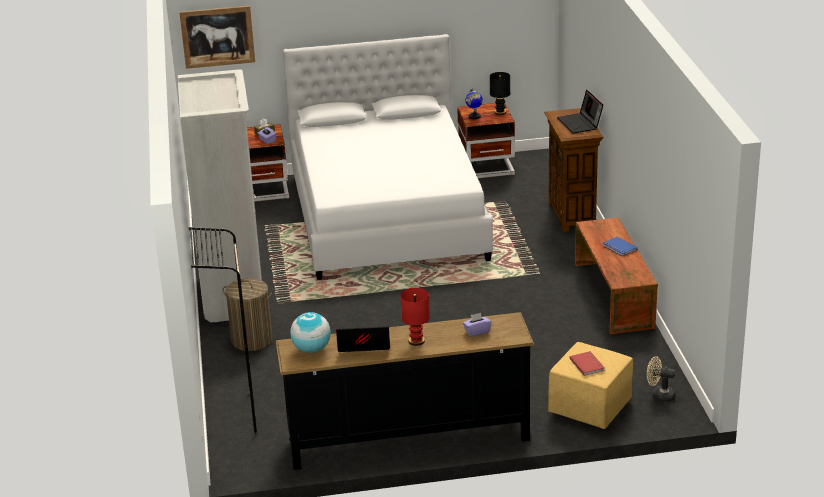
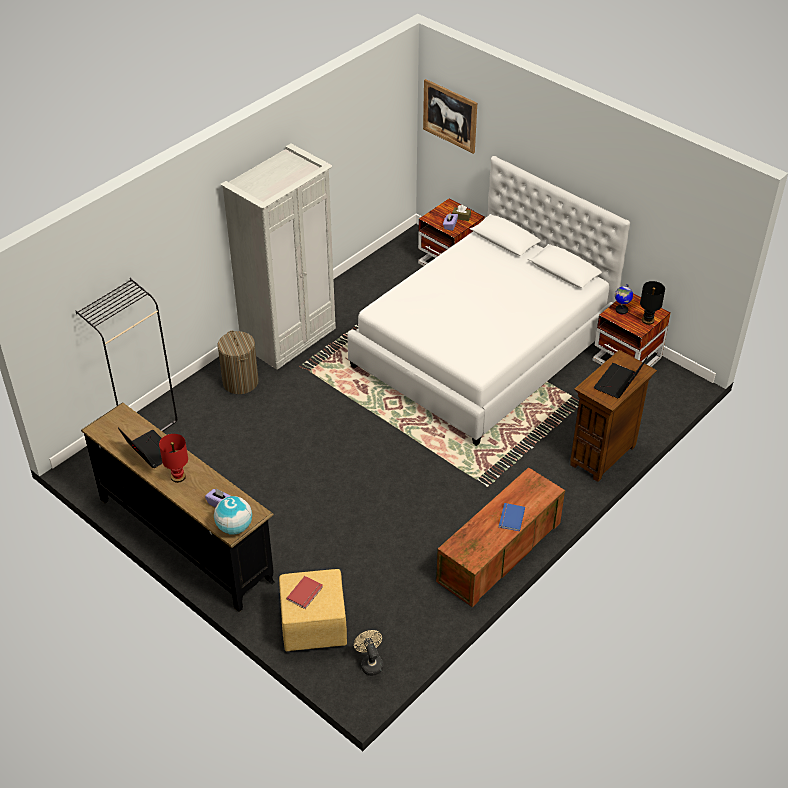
camera: 50 degrees right, 15 degrees up
globe [290,312,331,353] -> globe moved to [214,496,252,535]

